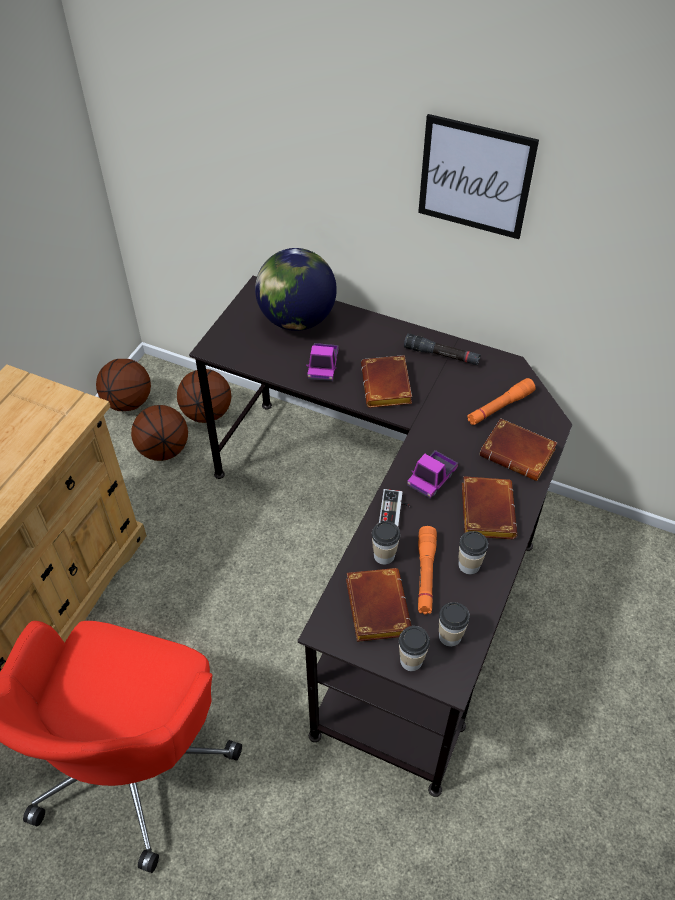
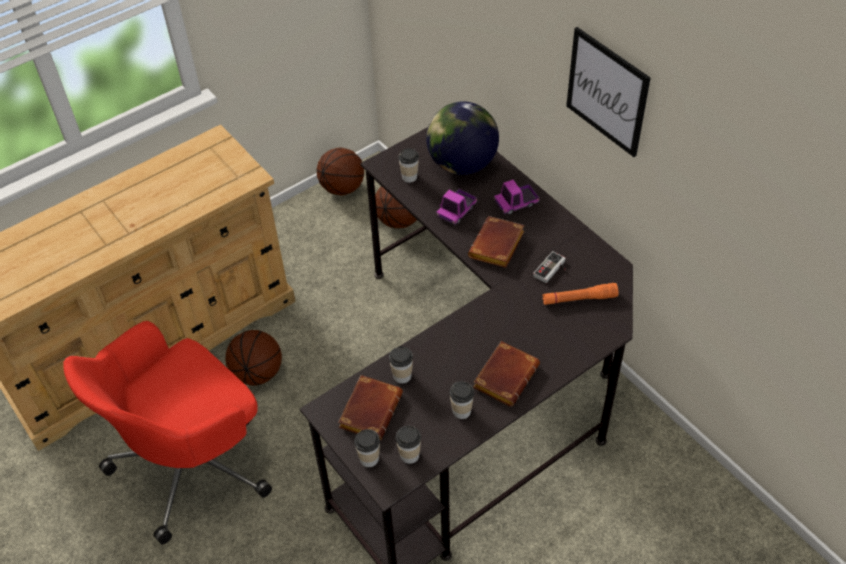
camera: 30 degrees right, 0 degrees up
basketball [131,405,188,461] -> basketball moved to [226,330,282,386]
game controller [379,489,410,526] -> game controller moved to [533,251,566,283]
black flashlight [404,334,481,365] -> none
toy truck [407,450,458,499] -> toy truck moved to [494,180,540,215]
orange flashlight [418,526,437,615] -> none
brown book [479,418,557,481] -> none
none -> cup [398,148,419,183]

